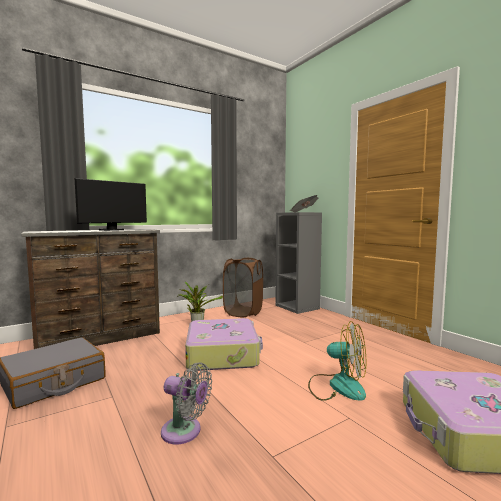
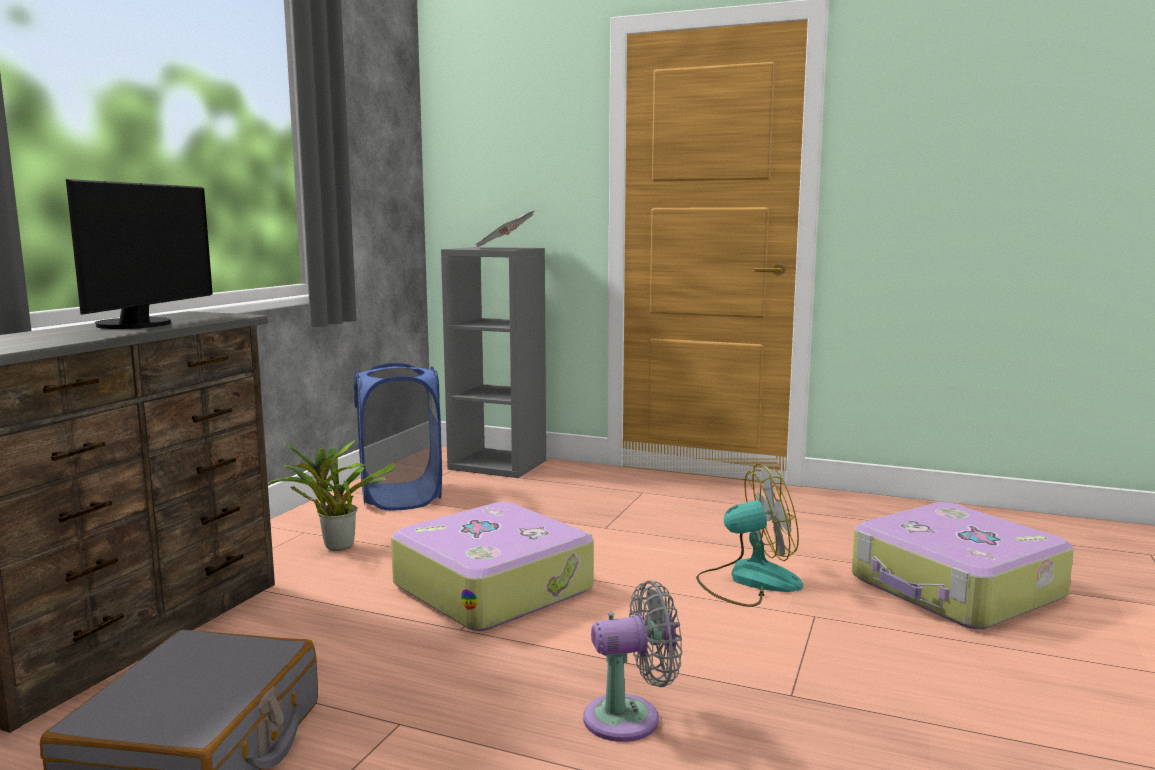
camera: 35 degrees left, 5 degrees up
brown laundry basket [223,258,263,317] -> blue laundry basket [354,363,442,510]

